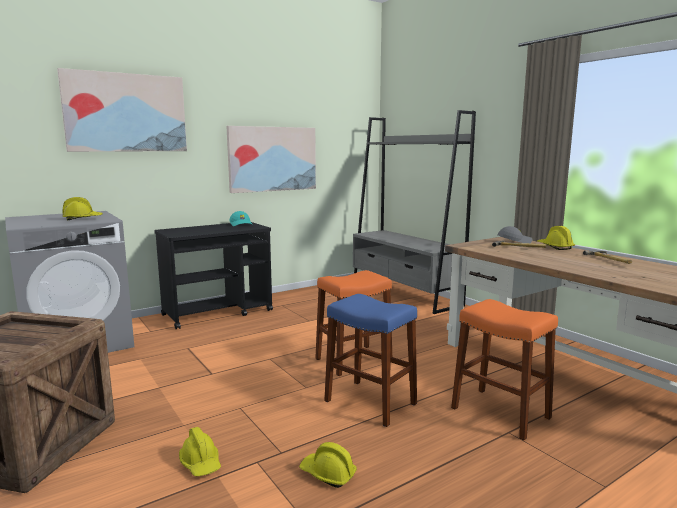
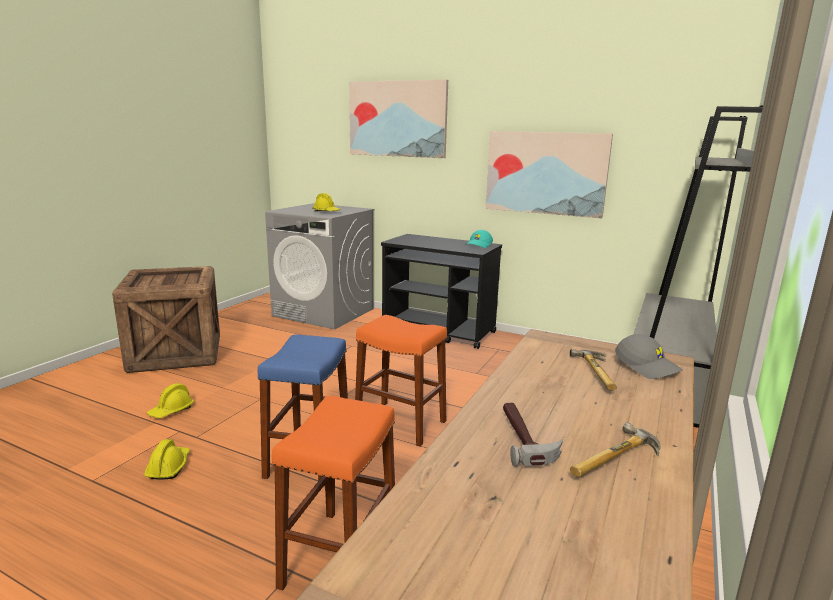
camera: 60 degrees right, 5 degrees up
yellow hard hat [537,226,575,250] -> none
none -> hammer [503,403,563,467]

